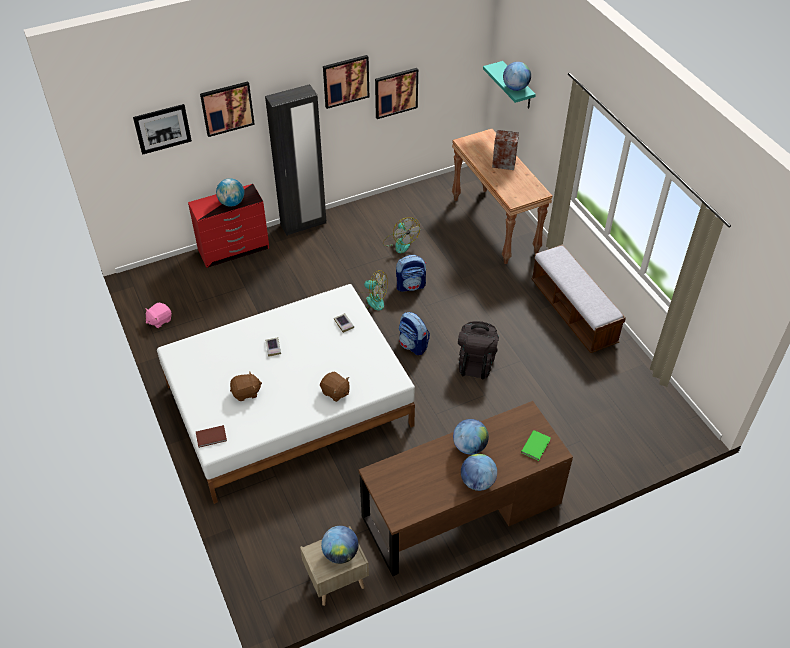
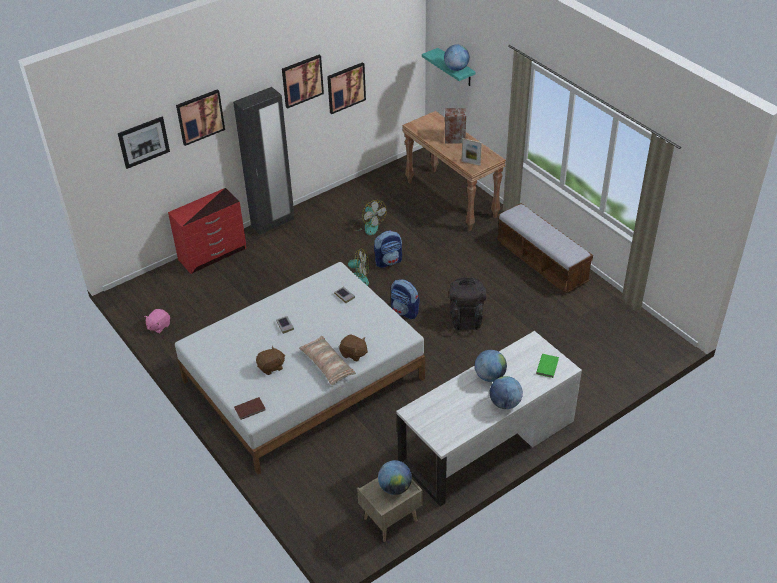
camera: 10 degrees left, 5 degrees down
globe [216,178,244,207] -> none
brown desk [359,401,573,576] -> white desk [396,331,582,507]
none -> pillow [299,336,356,385]
none -> picture frame [462,138,482,166]

